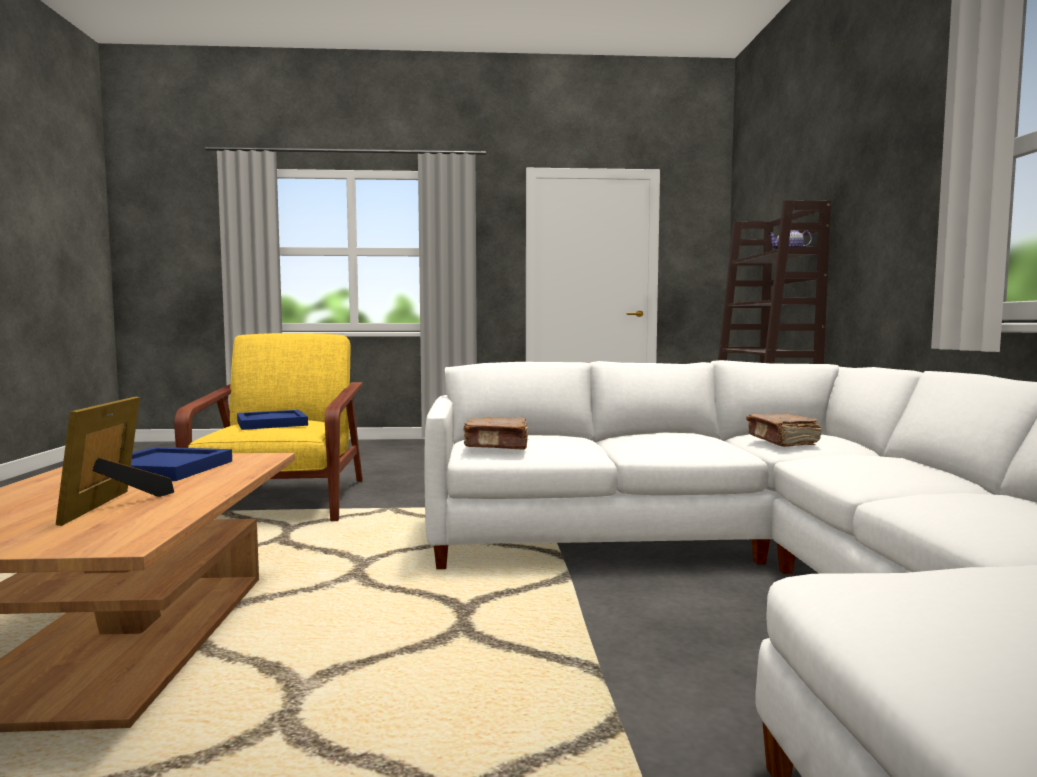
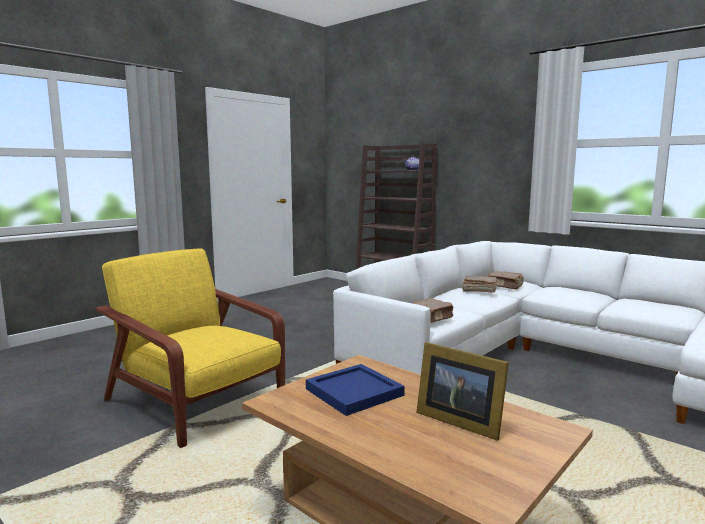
camera: 45 degrees left, 5 degrees up
blue tray [237,410,308,430] -> none
none -> brown book [463,276,497,293]

